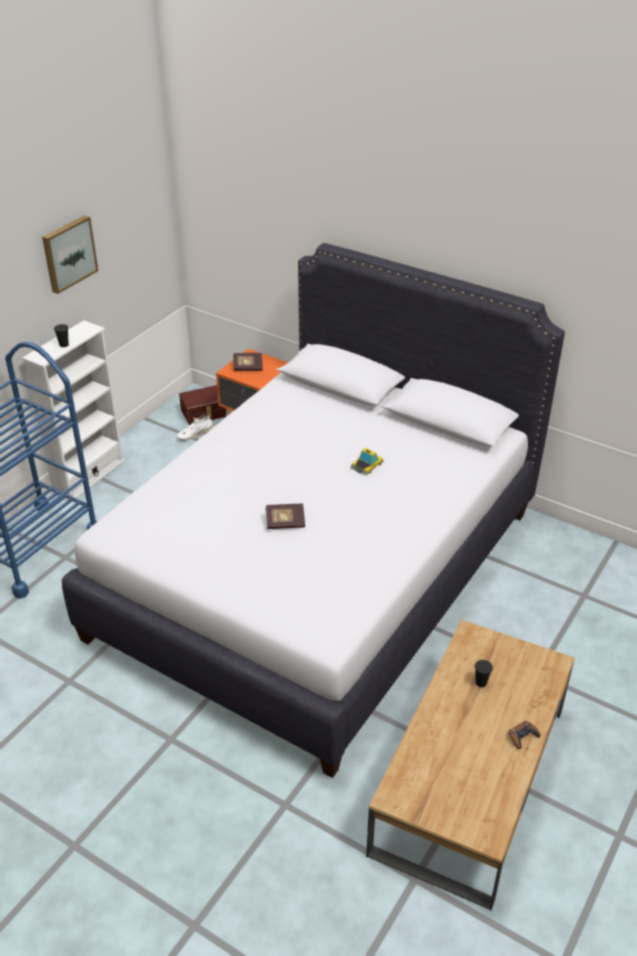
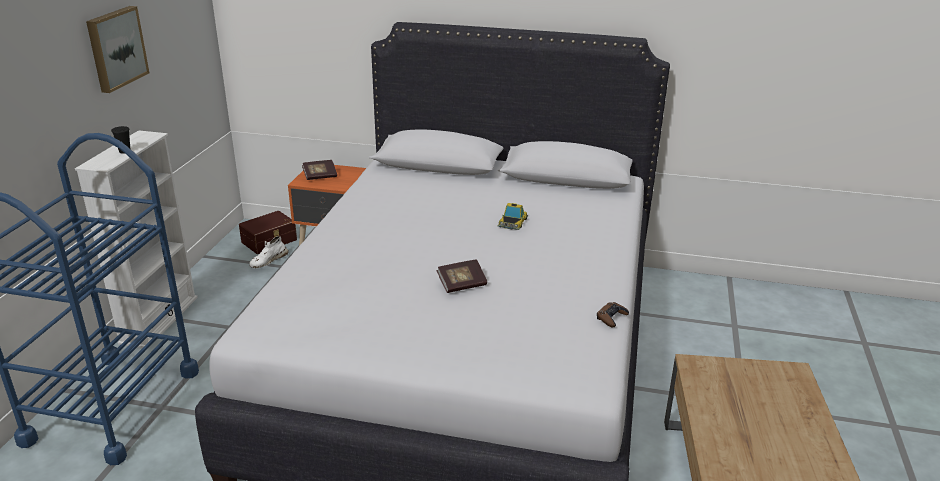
camera: 20 degrees left, 10 degrees down
black cup [475,660,493,687] -> none
brown game controller [508,721,541,749] -> brown game controller moved to [597,302,629,328]

